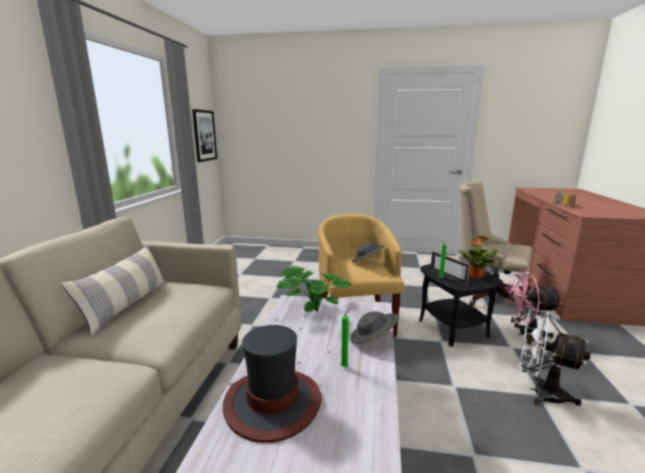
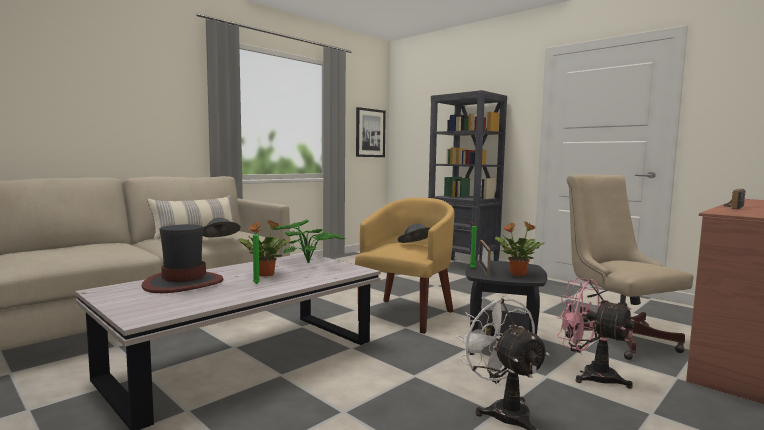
camera: 35 degrees right, 10 degrees down
grey hat [350,311,399,343] -> grey hat moved to [203,218,241,238]
none -> potted plant [239,220,291,277]
none -> black bookcase [428,90,507,261]

